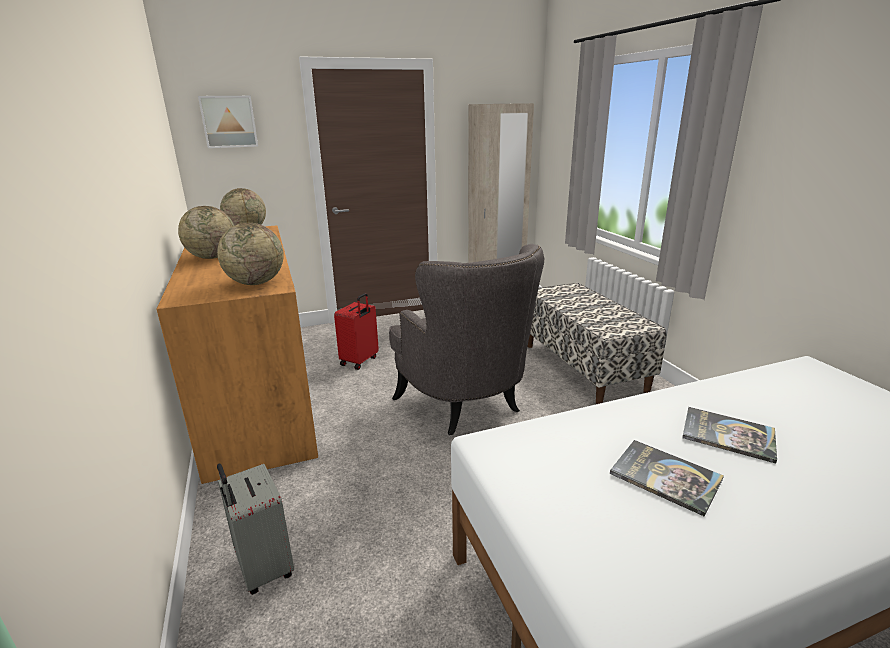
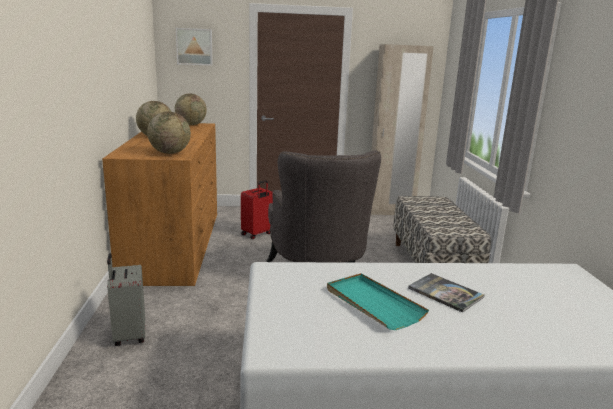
camera: 15 degrees right, 5 degrees down
book [610,440,724,517] -> turquoise tray [327,273,429,330]

